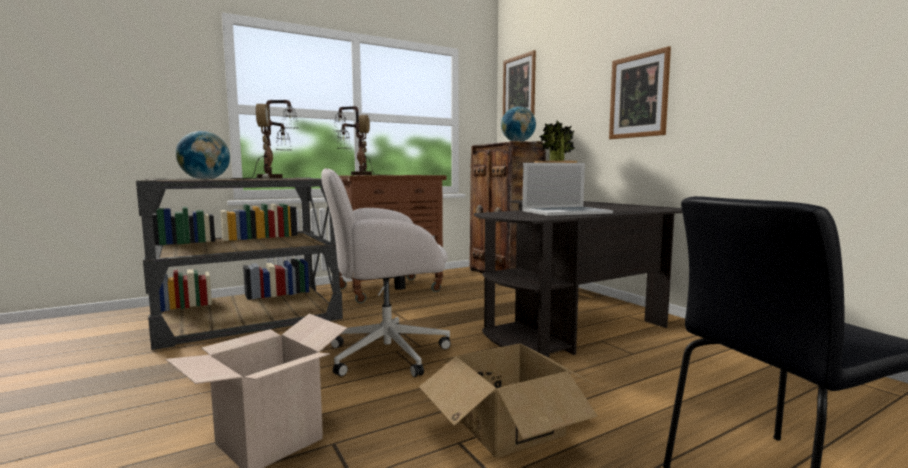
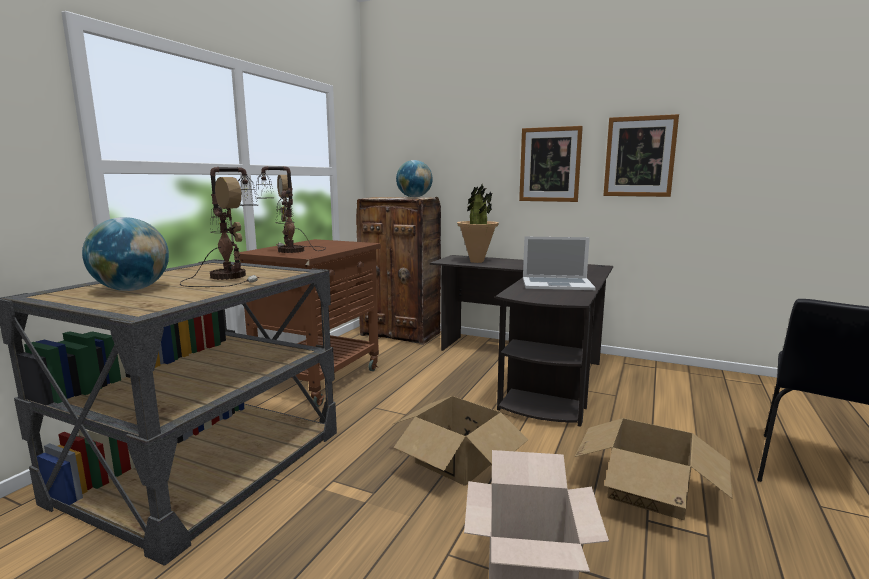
camera: 35 degrees left, 5 degrees up
white office chair [321,168,451,377] -> cardboard box [393,396,528,486]
picture [503,50,536,116] -> picture moved to [603,114,679,197]
laptop [522,163,613,216] -> laptop turned 60 degrees clockwise [523,237,596,290]

